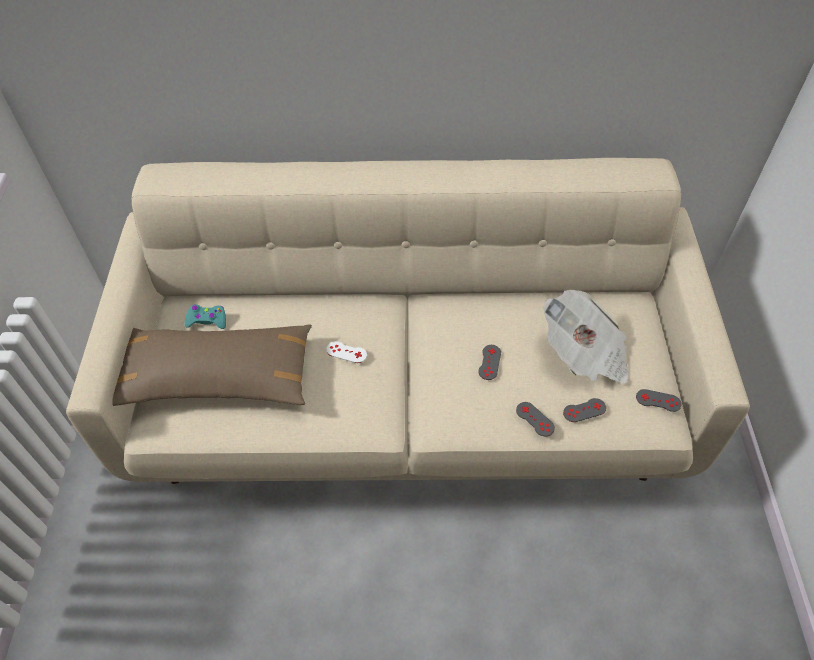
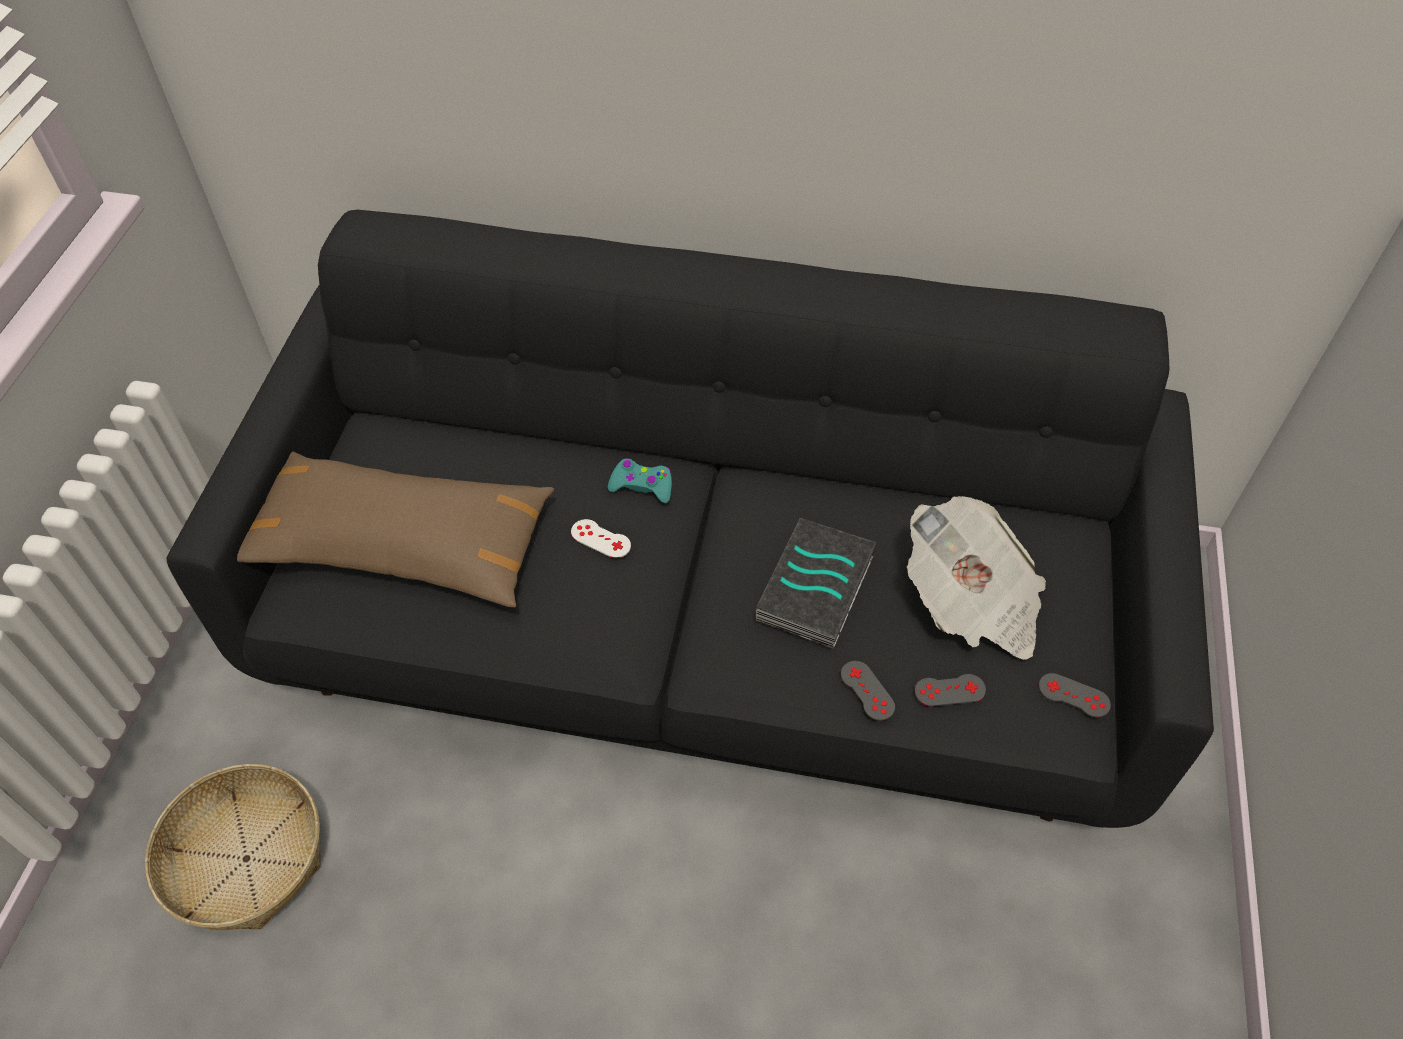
camera: 10 degrees right, 0 degrees up
beige sofa [66,158,750,484] -> black sofa [166,210,1214,828]
turquoise game controller [185,304,226,329] -> turquoise game controller moved to [608,458,672,503]
grey game controller [479,345,501,380] -> book [756,518,876,649]
none -> basket [145,764,321,930]

